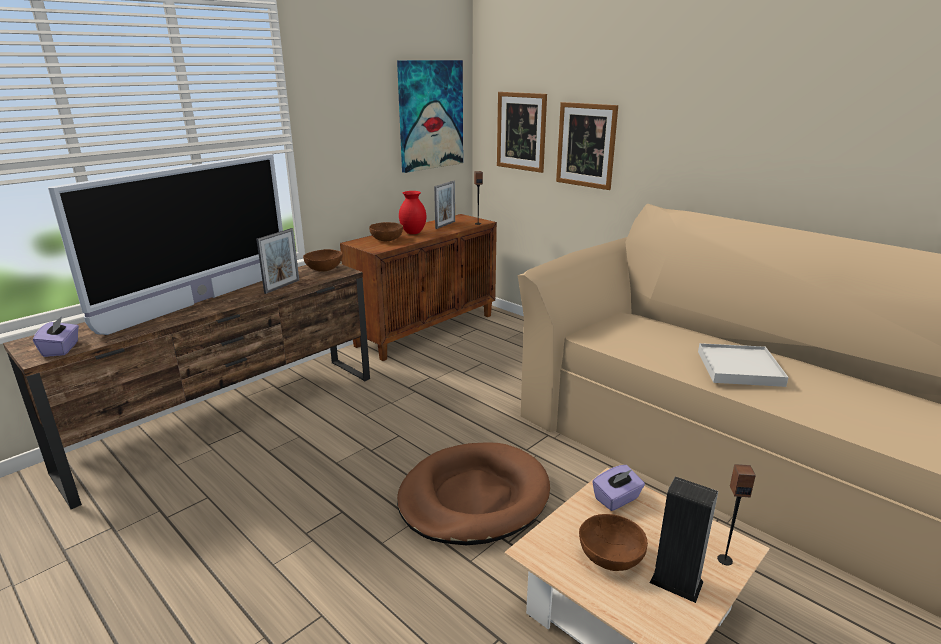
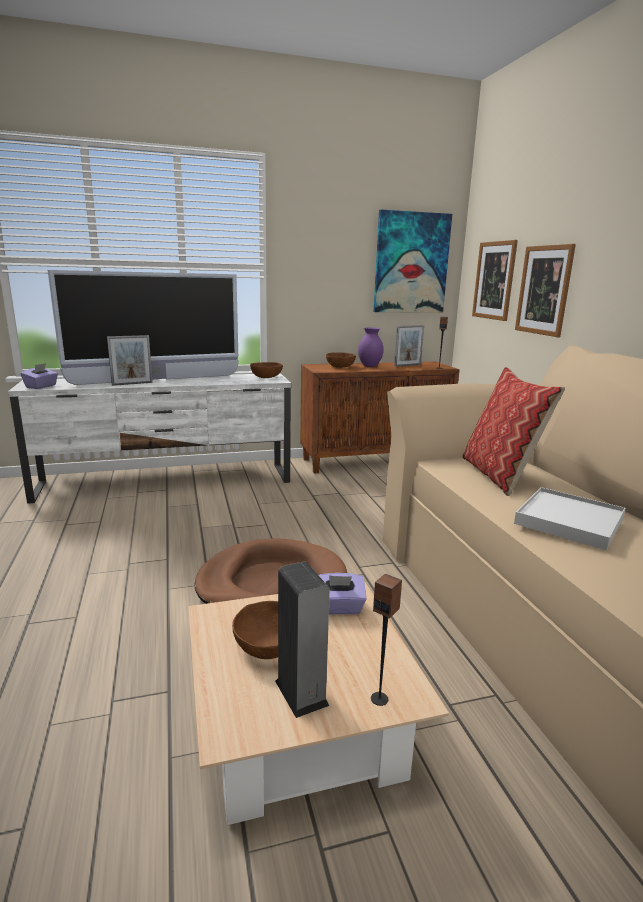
camera: 30 degrees right, 5 degrees down
brown tv stand [3,264,370,509] -> white tv stand [8,373,291,504]
picture frame [256,228,299,294] -> picture frame moved to [107,335,153,386]
red vase [399,191,426,234] -> purple vase [358,327,384,367]
none -> pillow [462,367,565,496]

